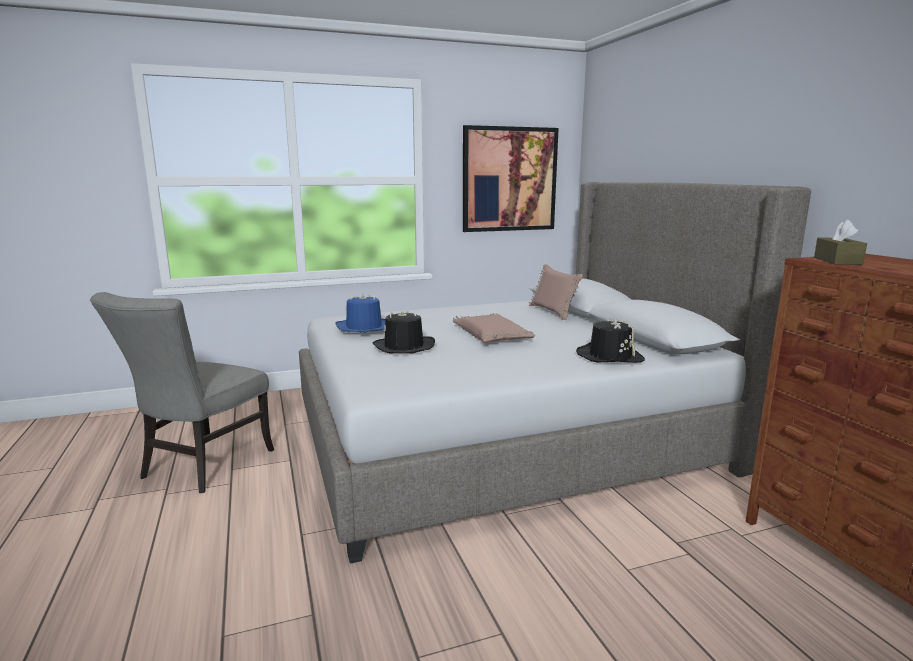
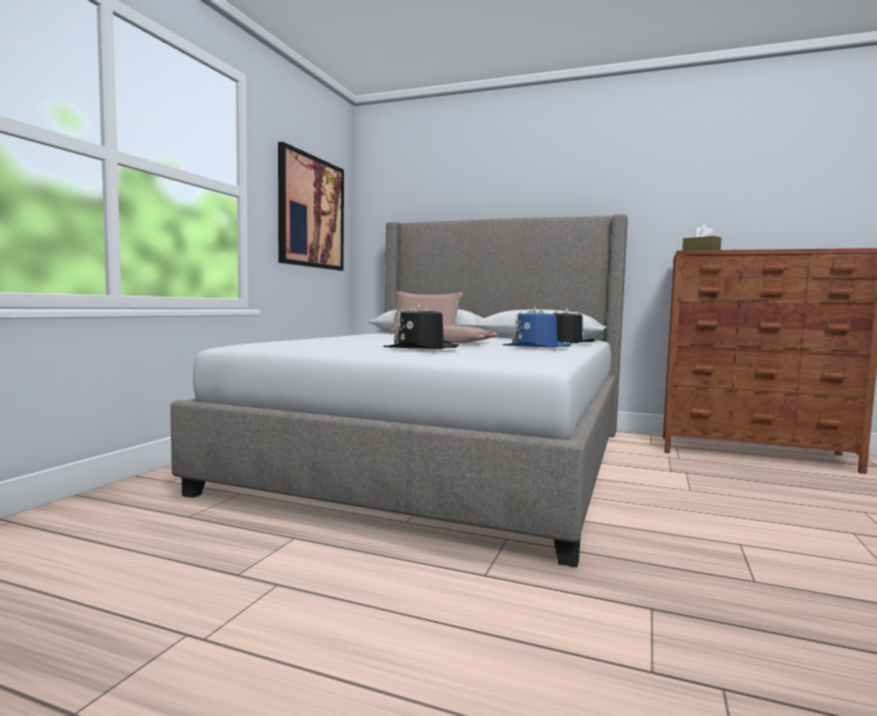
camera: 50 degrees left, 10 degrees down
grey chair [90,292,274,493] -> none
blue hat [335,293,385,332] -> blue hat moved to [503,307,571,347]

